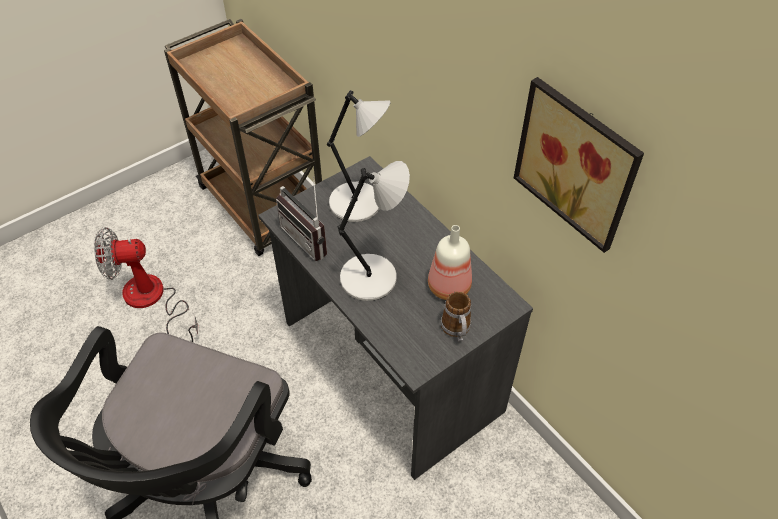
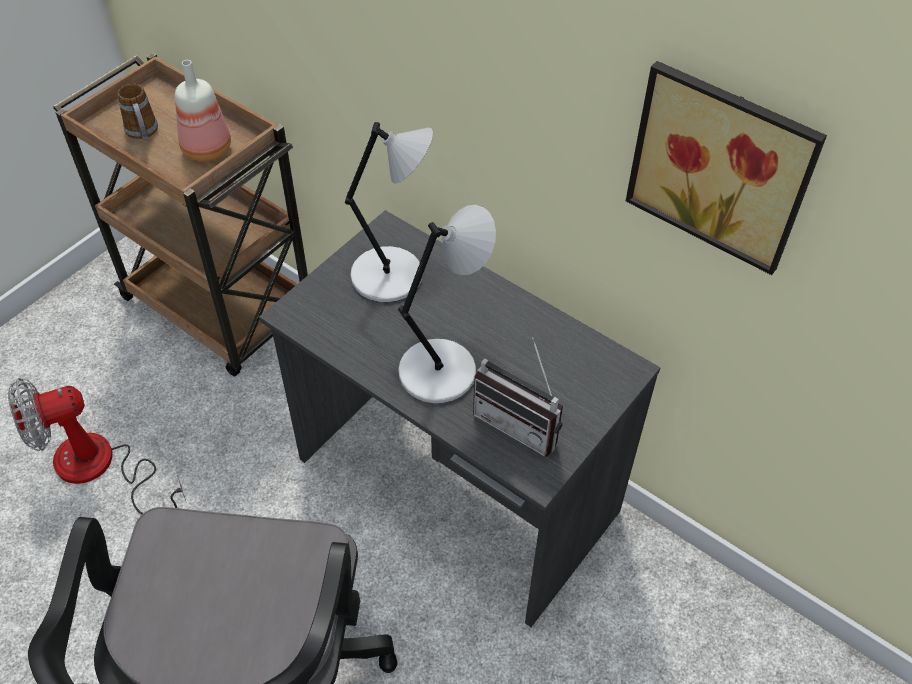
camera: 15 degrees left, 0 degrees up
radio [276,176,327,261] -> radio moved to [473,337,563,457]
bottle [428,225,472,300] -> bottle moved to [175,60,231,162]
mug [441,291,471,342] -> mug moved to [117,84,158,141]

